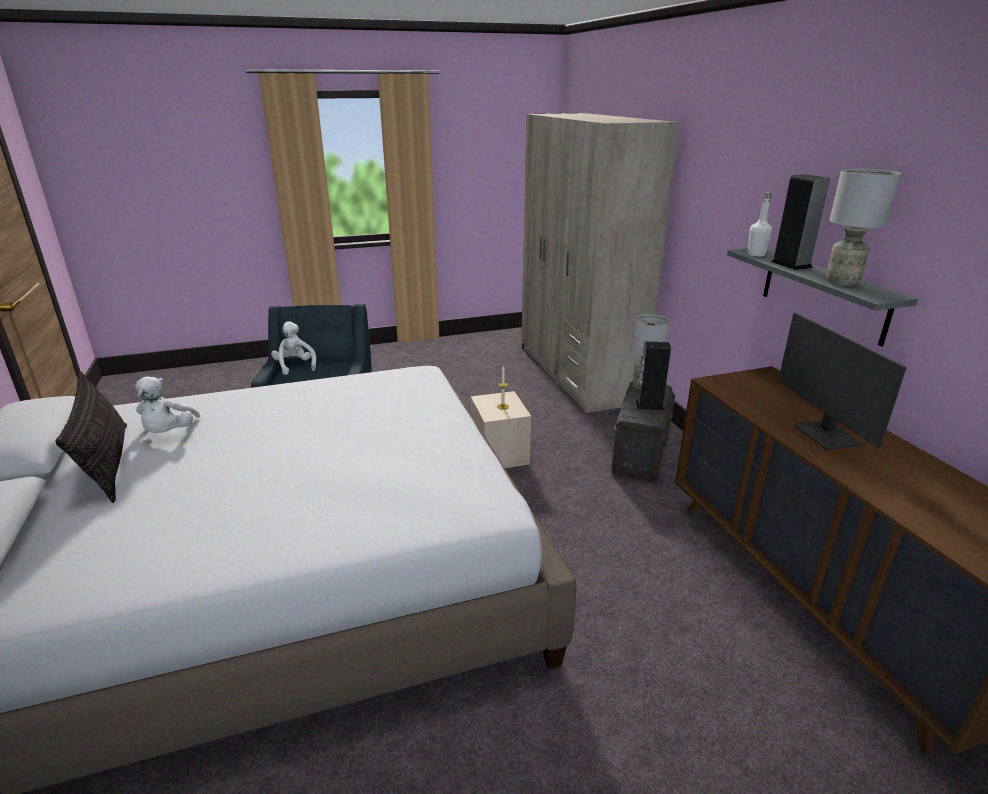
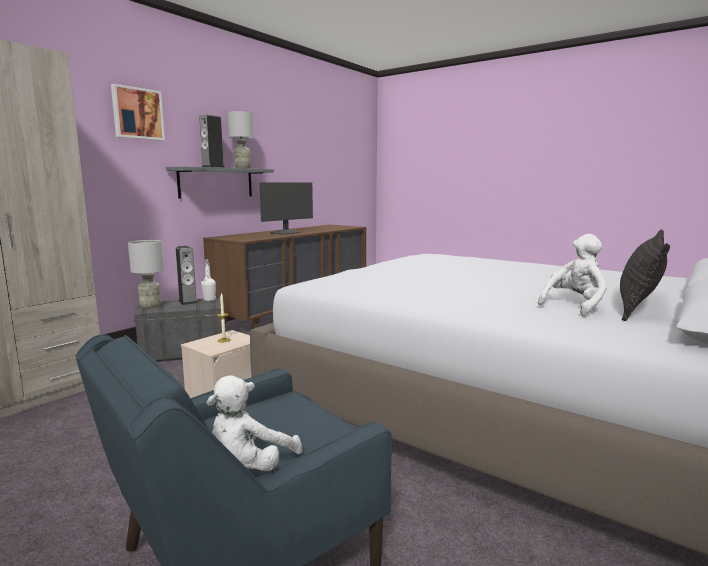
camera: 125 degrees left, 15 degrees down
white bottle [748,192,773,257] -> white bottle moved to [201,259,216,301]
none -> picture [111,84,165,141]

